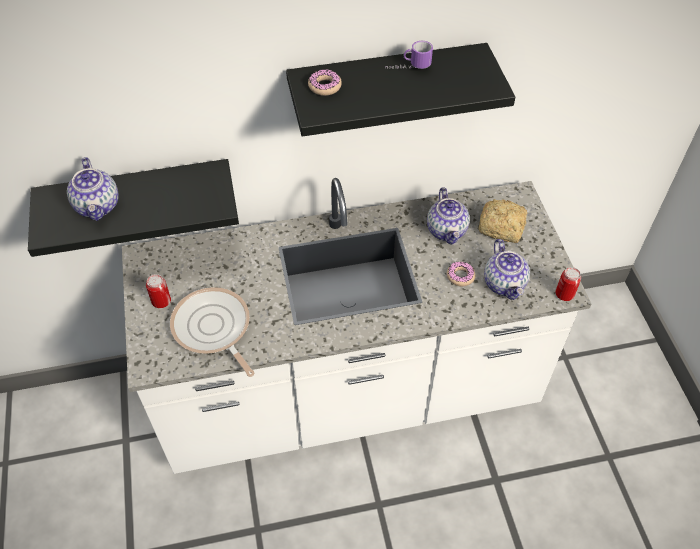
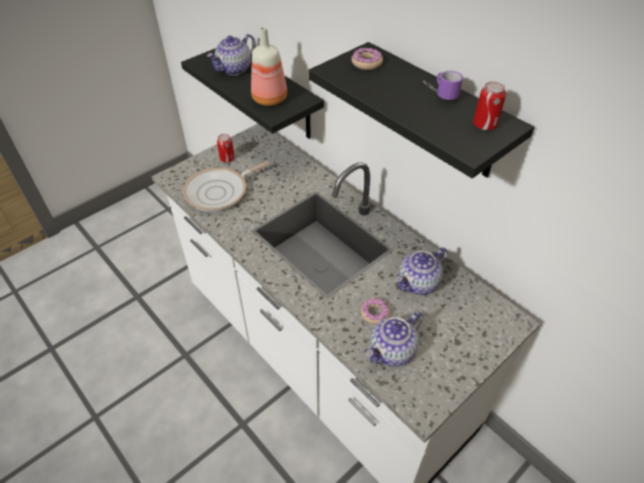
camera: 60 degrees right, 5 degrees down
frying pan [170,287,255,377] -> frying pan turned 150 degrees counterclockwise [183,161,270,212]
bread [479,199,527,243] -> none
can [556,267,581,301] -> can moved to [473,81,506,130]
none -> bottle [251,27,287,106]

